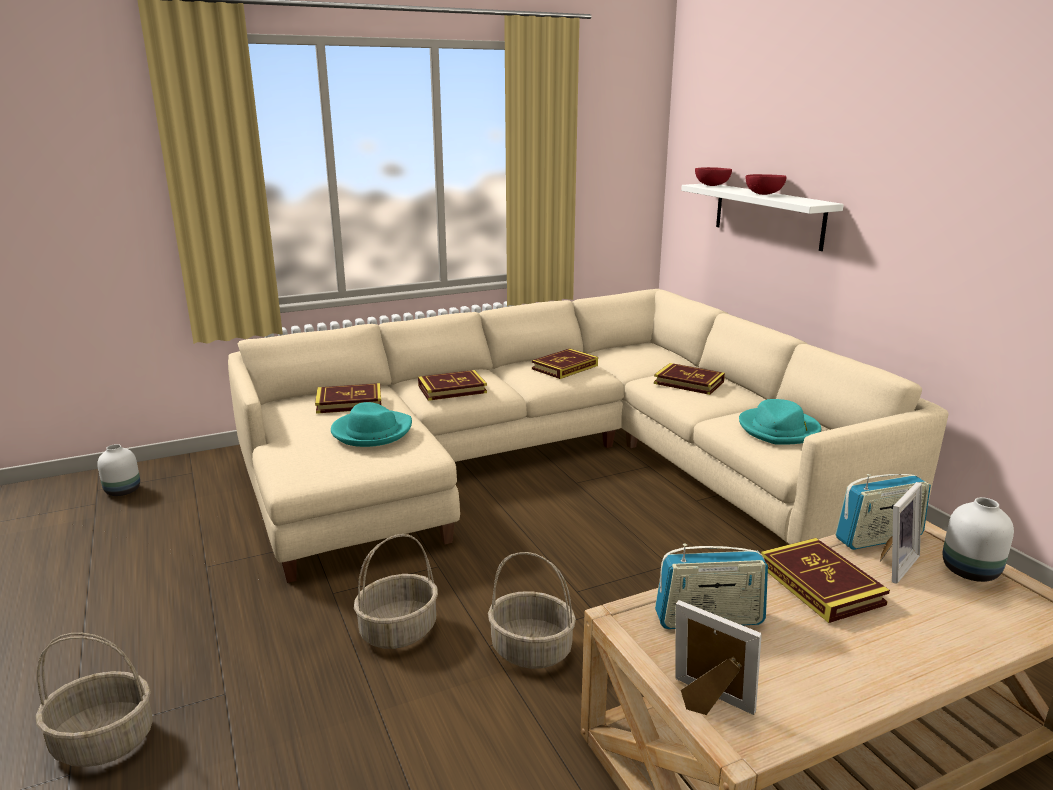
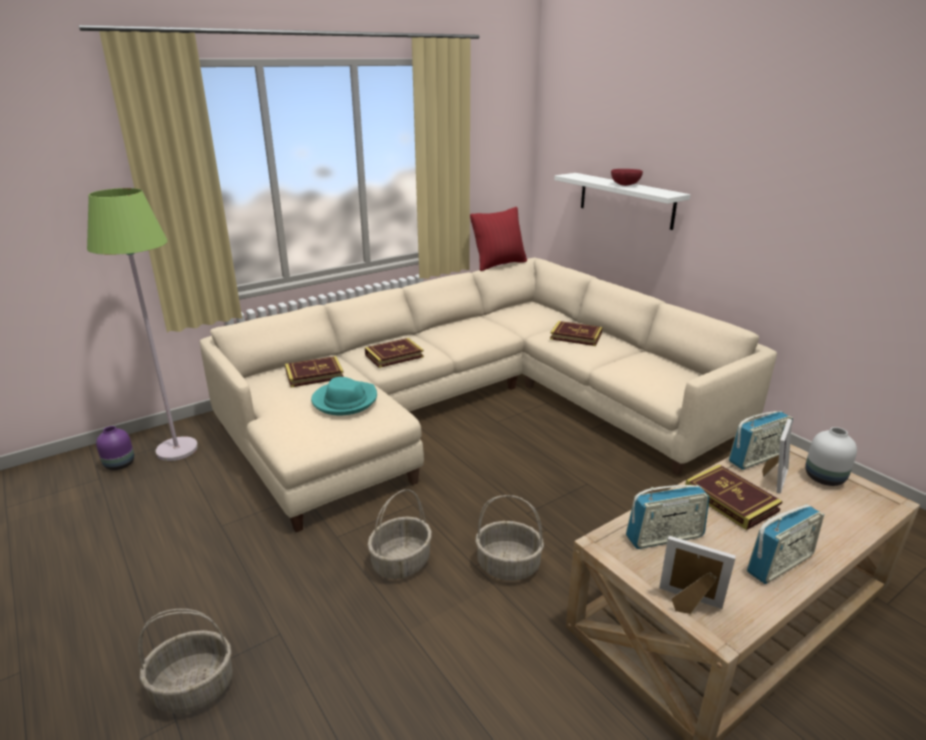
camera: 10 degrees left, 5 degrees up
white vase [97,444,140,496] -> purple vase [96,426,134,470]
book [532,348,598,379] -> none
red bowl [695,167,732,186] -> none
turquoise hat [739,399,821,445] -> none
none -> green floor lamp [87,188,198,461]
none -> red pillow [470,207,527,271]
none -> radio [747,504,824,584]

